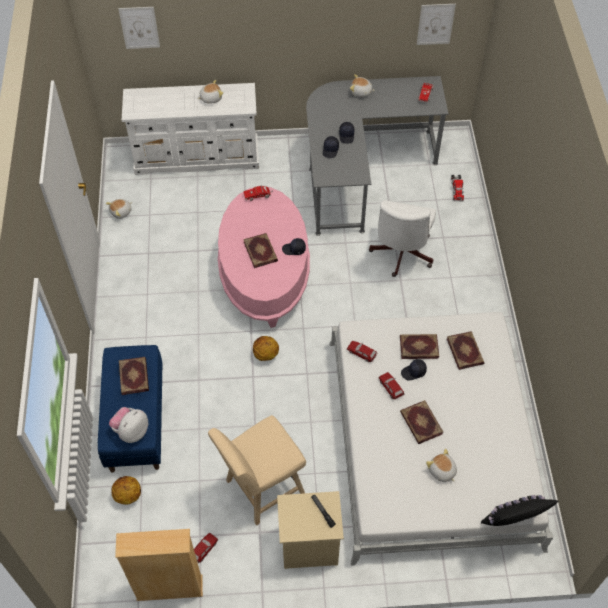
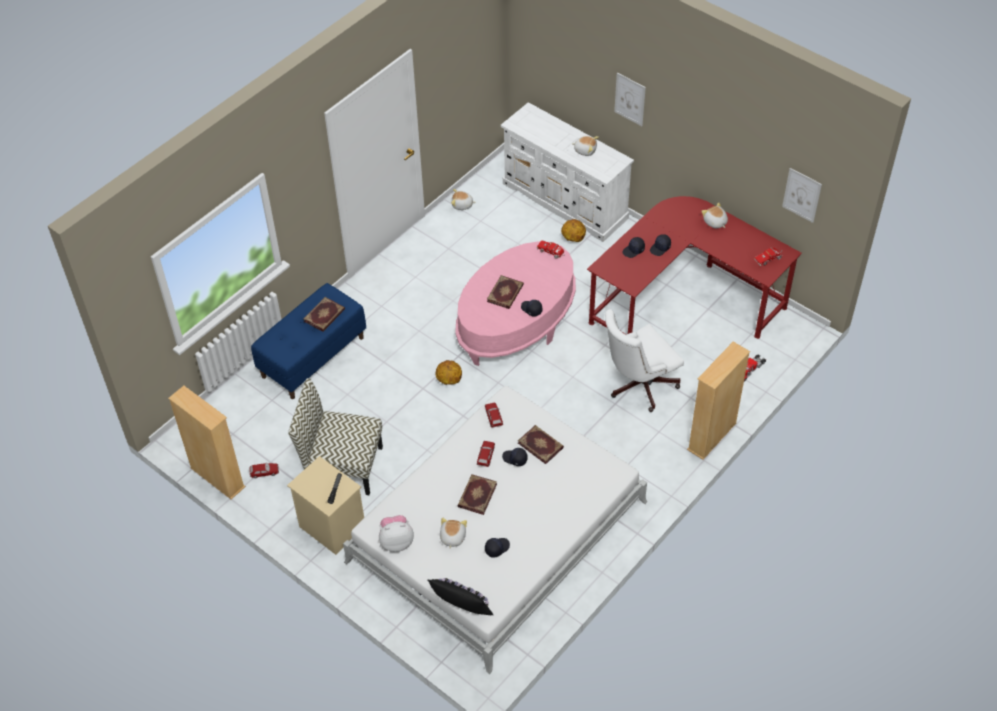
camera: 45 degrees right, 5 degrees down
plush toy [109,407,148,443] -> plush toy moved to [379,515,414,552]
basketball [111,476,141,505] -> basketball moved to [561,219,586,242]
picture [118,7,160,49] -> picture moved to [614,73,646,126]
beige stool [208,415,306,525] -> chair [288,378,383,495]
grey desk [306,76,448,236] -> red desk [587,196,802,339]
book [447,331,484,370] -> none
none -> black cap [485,538,510,558]
none -> beige bookcase [687,342,750,460]

